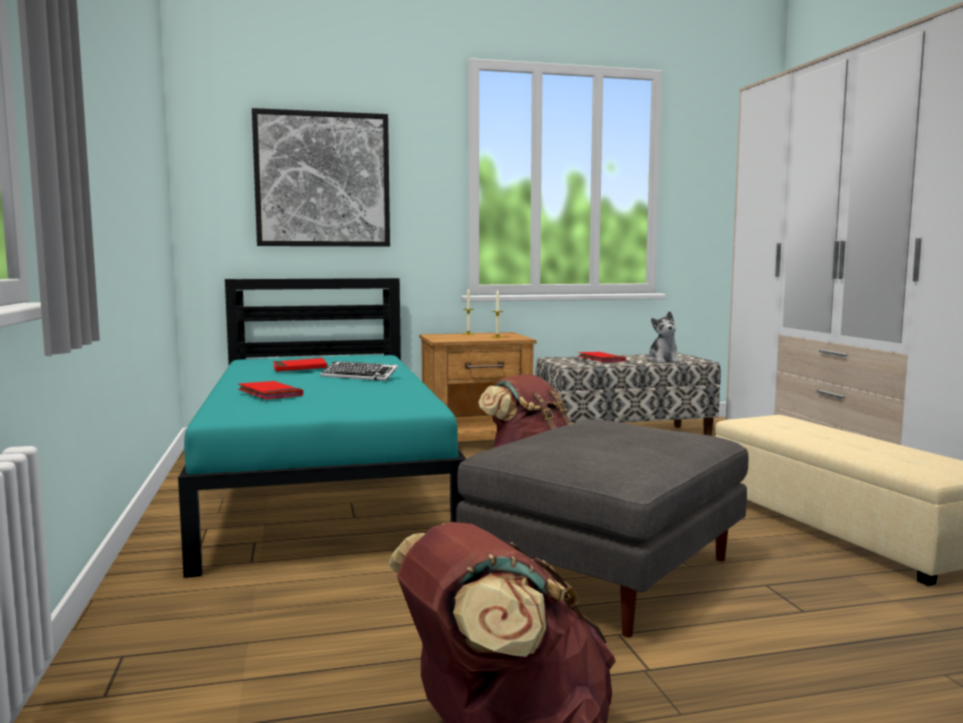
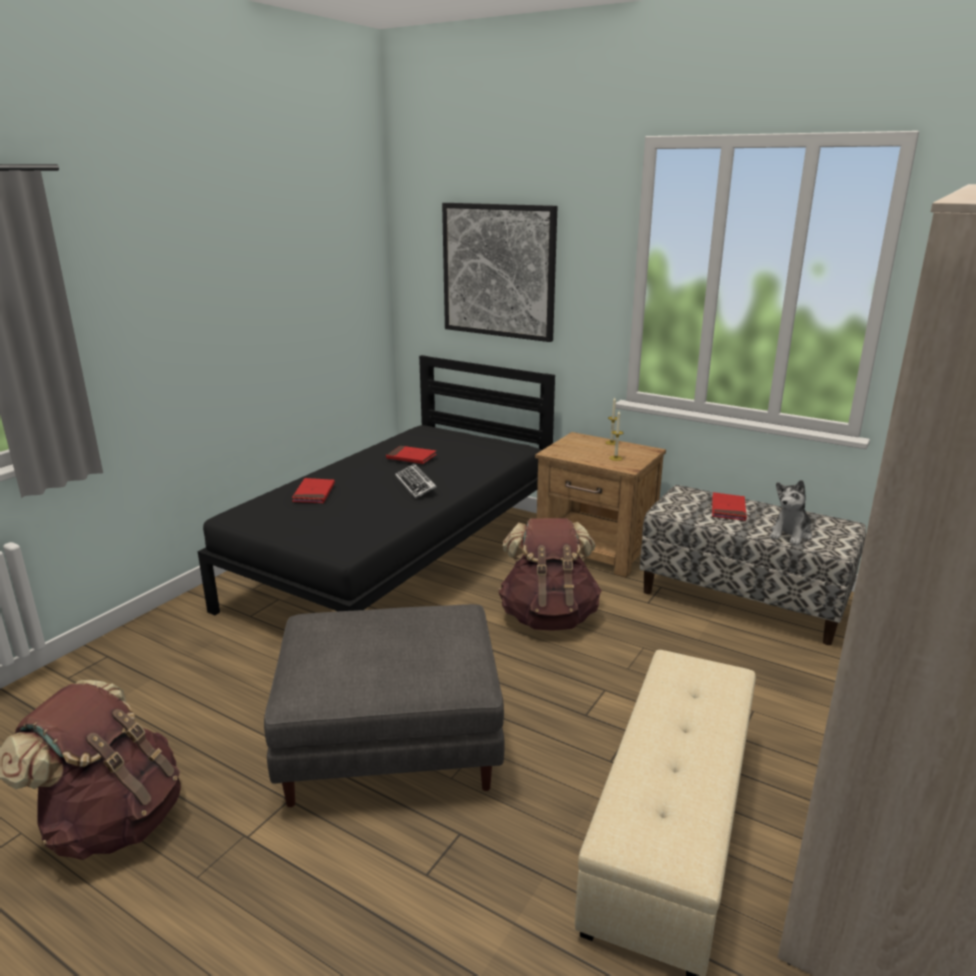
camera: 45 degrees right, 15 degrees up
turquoise bed [178,278,466,578] -> black bed [197,355,555,615]

